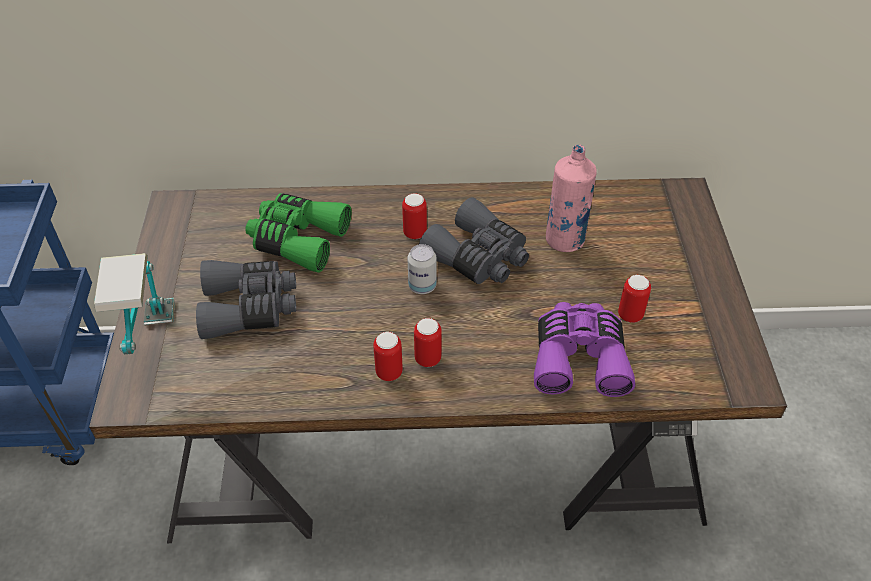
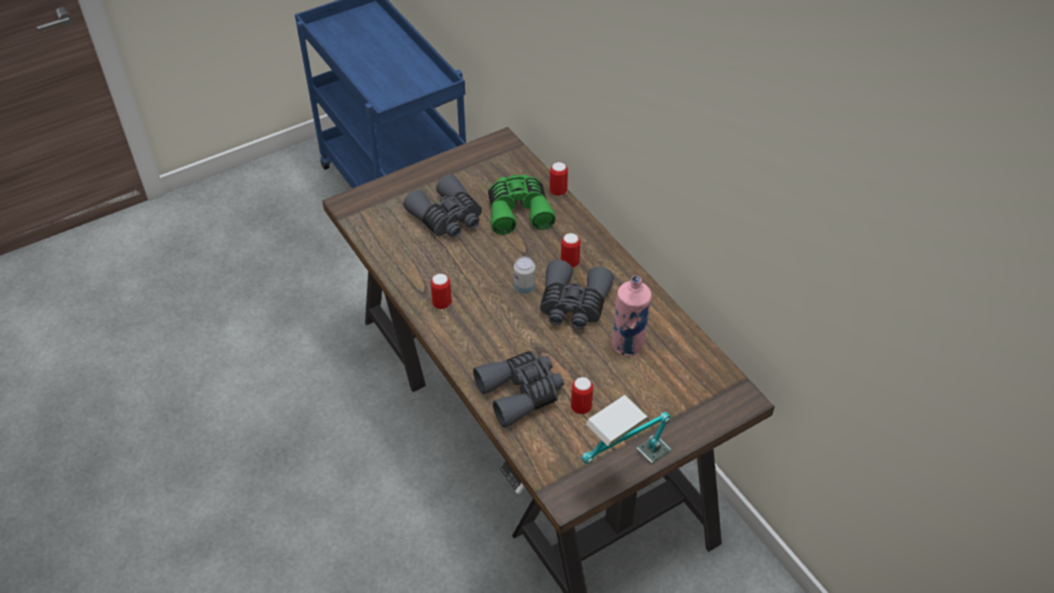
camera: 60 degrees right, 0 degrees up
table lamp [94,253,175,355] -> table lamp moved to [581,395,671,465]
can [414,318,442,367] -> can moved to [550,162,568,196]
purple binoculars [534,302,635,397] -> grey binoculars [473,351,564,428]

